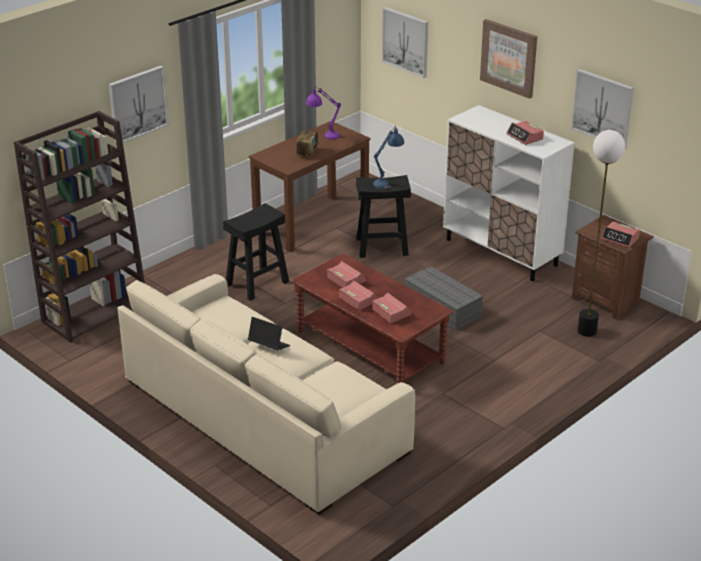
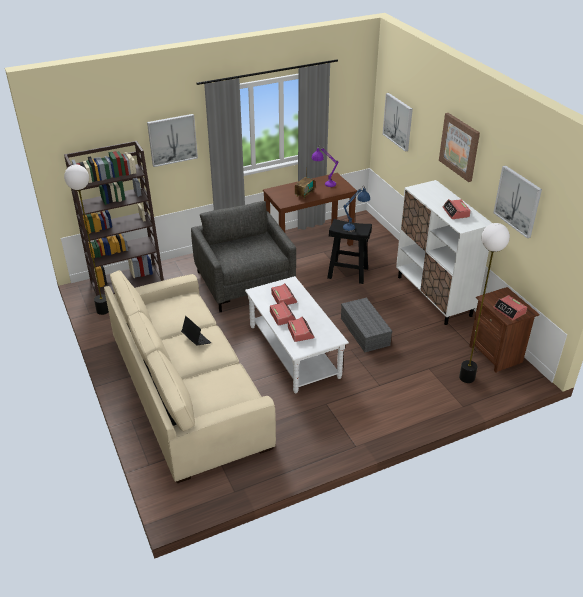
camera: 20 degrees right, 5 degrees up
black stool [223,203,289,301] -> grey armchair [191,201,296,312]
brown coffee table [291,253,454,383] -> white coffee table [245,276,349,394]
none -> floor lamp [64,165,109,315]

